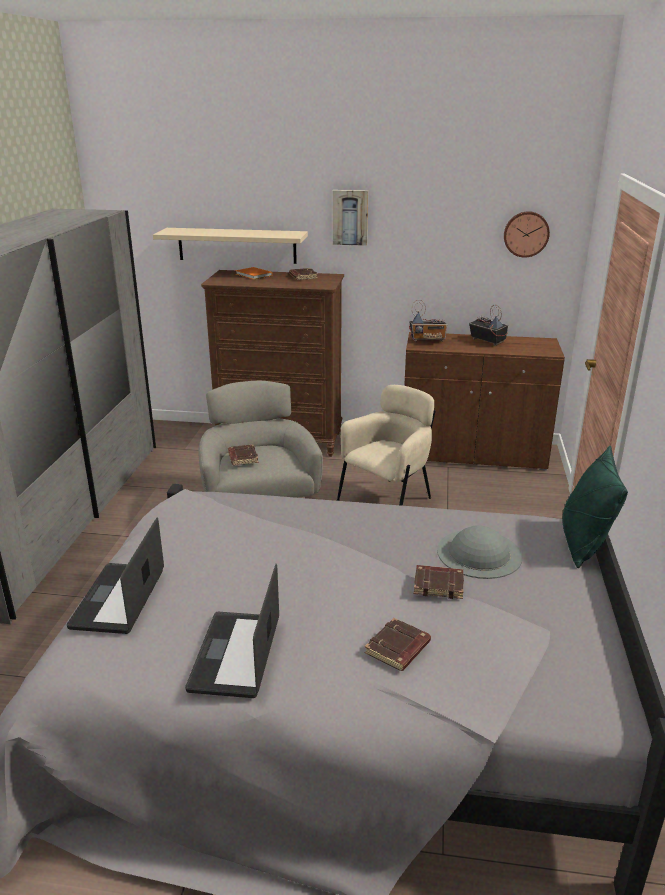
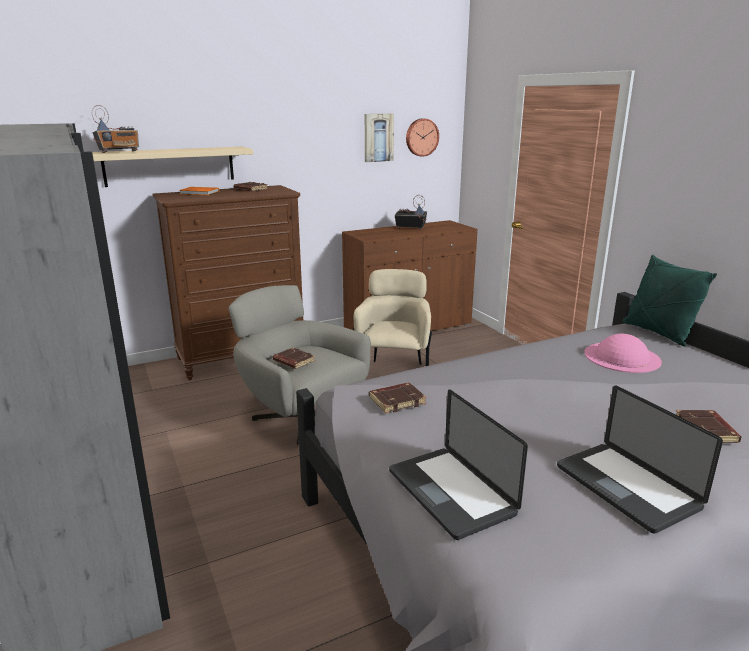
camera: 35 degrees left, 5 degrees down
picture [333,190,368,246] -> picture moved to [365,114,394,162]
radio [409,300,447,342] -> radio moved to [92,105,139,153]
brown book [414,565,464,599] -> brown book moved to [369,382,426,413]
grey hat [437,525,523,579] -> pink hat [584,334,662,373]

